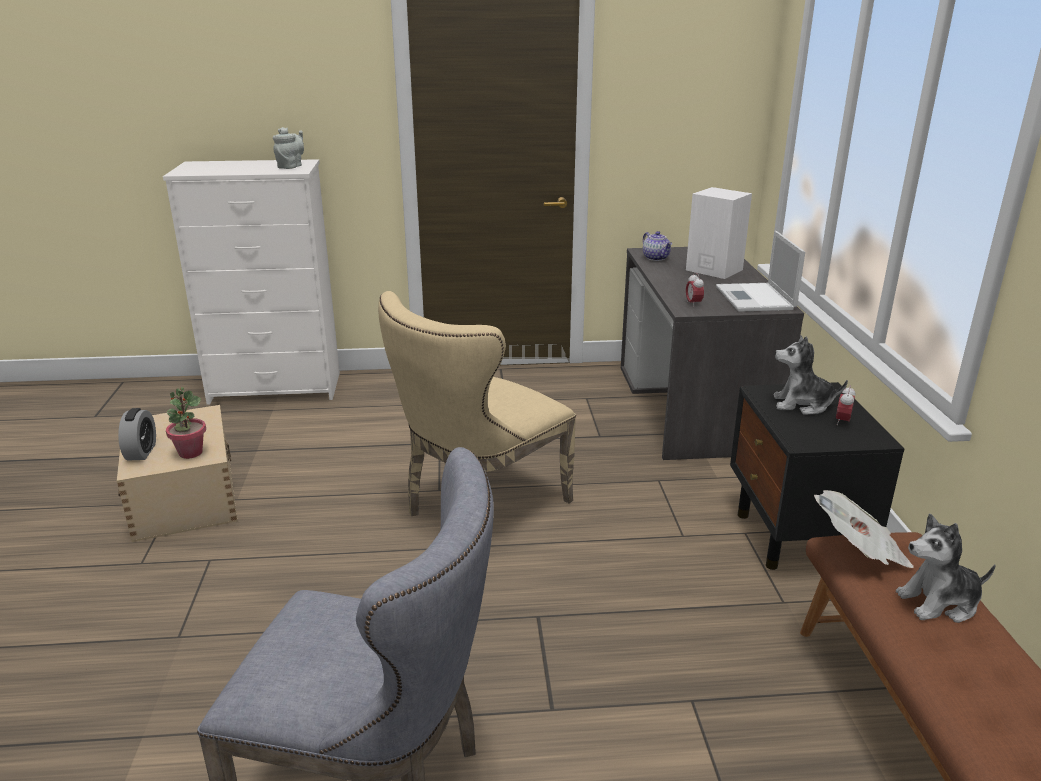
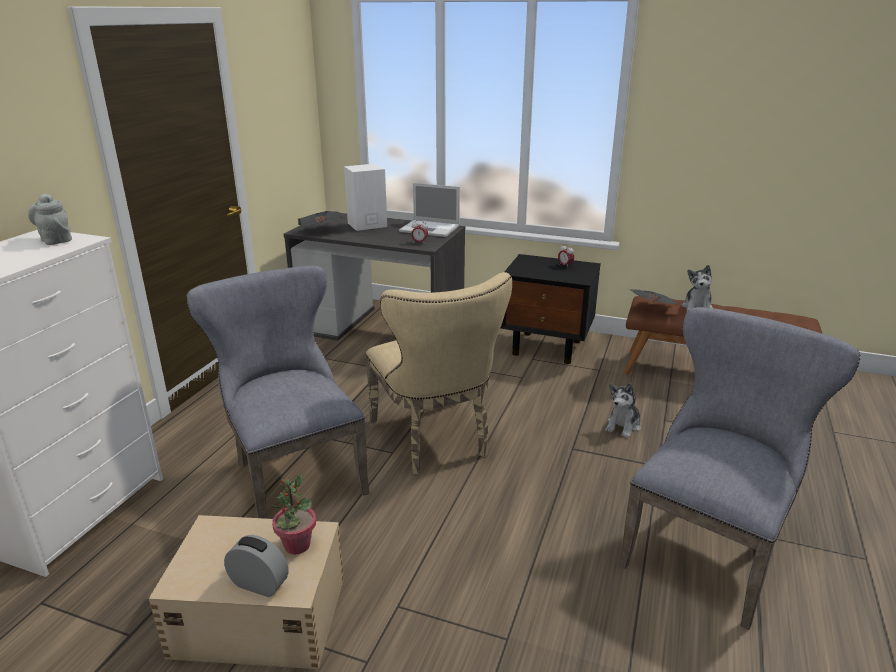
camera: 65 degrees left, 0 degrees up
teapot [643,231,672,261] -> newspaper [297,211,342,227]
plush toy [774,335,848,415] -> plush toy moved to [605,383,641,438]
none -> grey chair [186,266,369,519]

